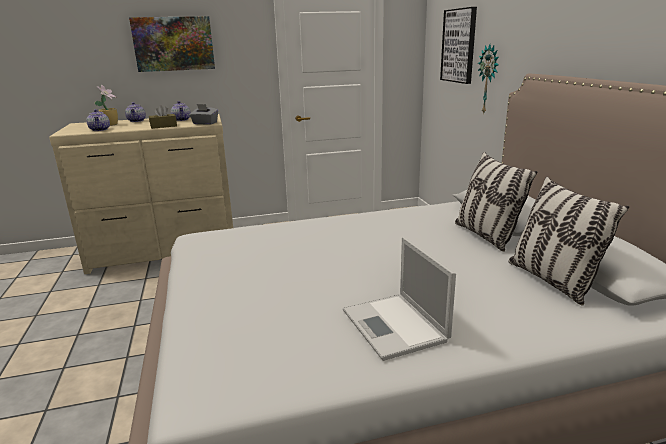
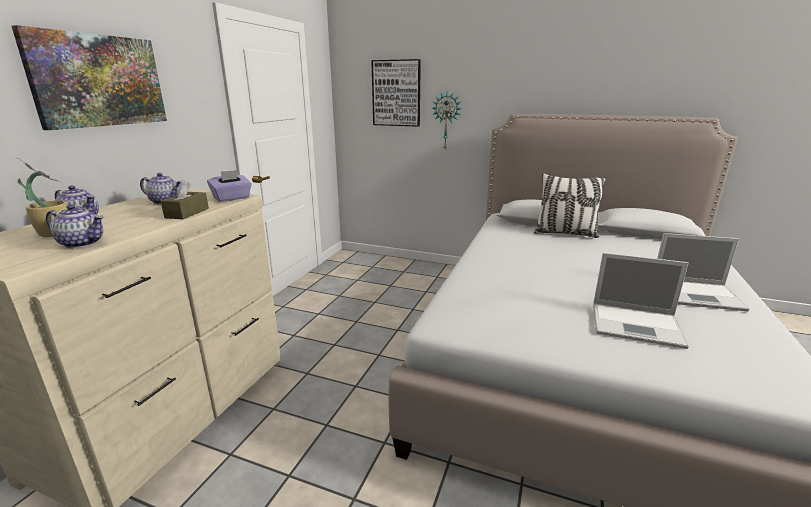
camera: 55 degrees left, 0 degrees up
grey tissue box [189,104,218,125] -> purple tissue box [207,170,252,202]
pillow [509,177,629,305] -> none
none -> laptop [593,253,689,349]

